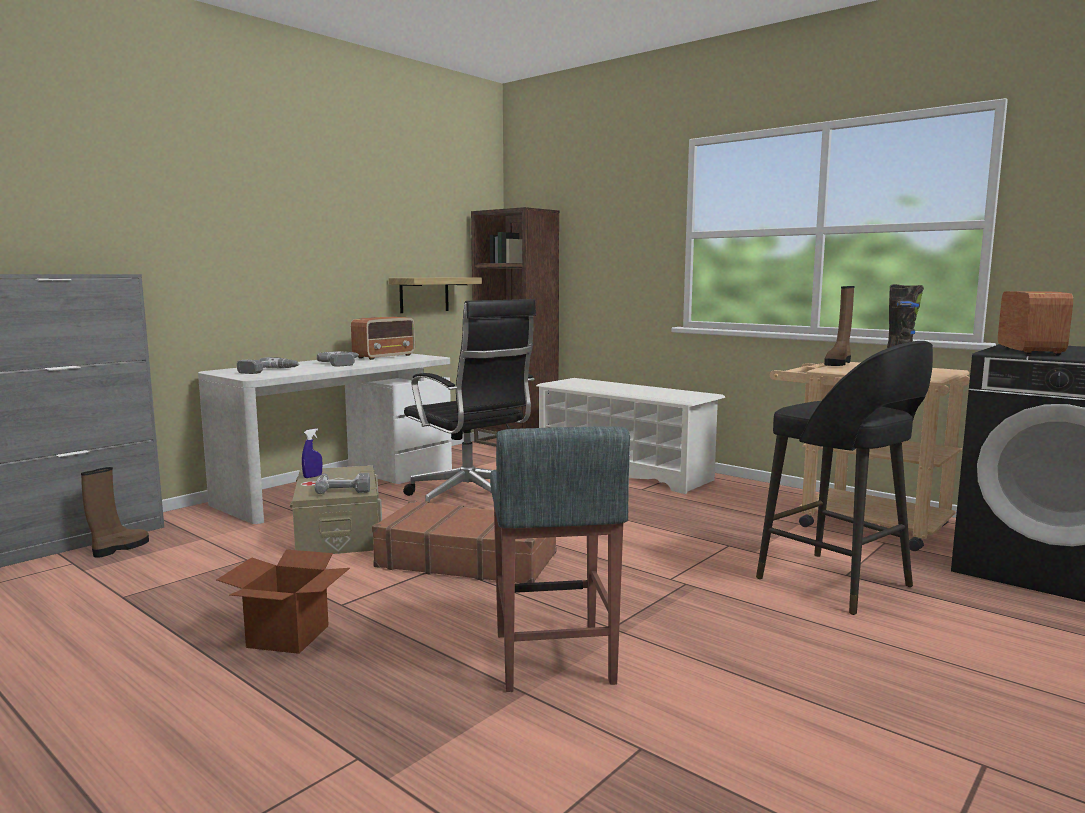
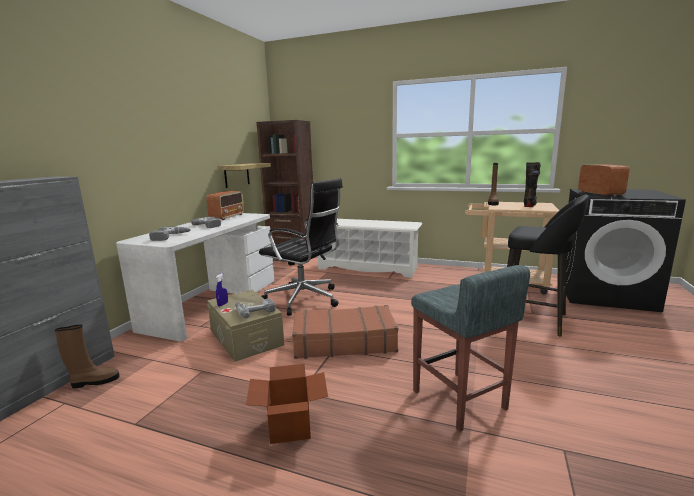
camera: 20 degrees left, 5 degrees up
brown boot [81,467,149,558] -> brown boot turned 60 degrees clockwise [55,325,120,388]

